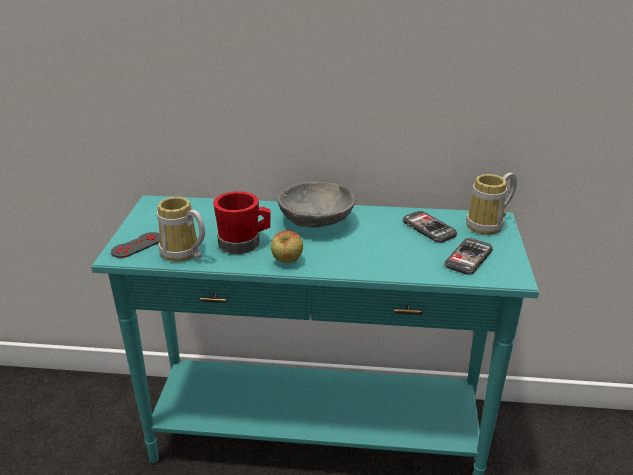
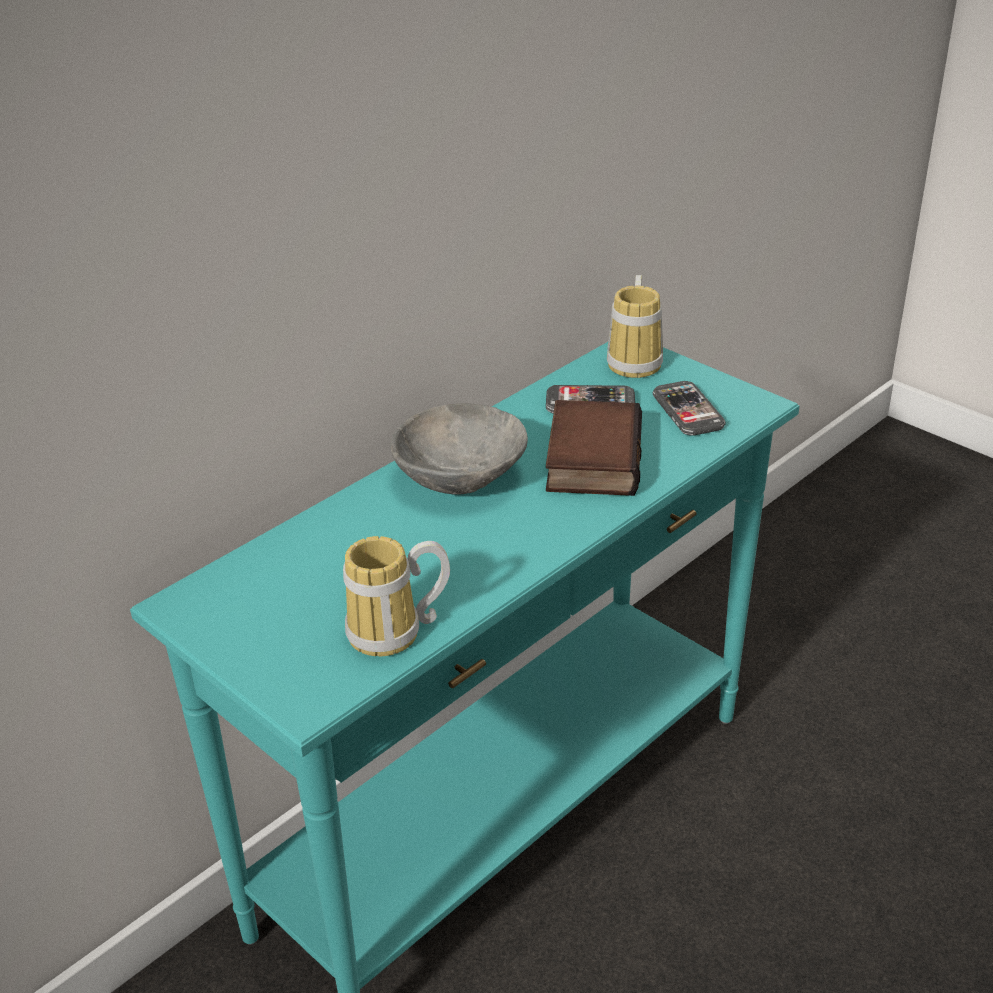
camera: 50 degrees left, 5 degrees up
grey game controller [111,232,160,258] -> none
red mug [213,191,271,254] -> none
apple [271,230,303,263] -> none
none -> book [546,400,642,496]

